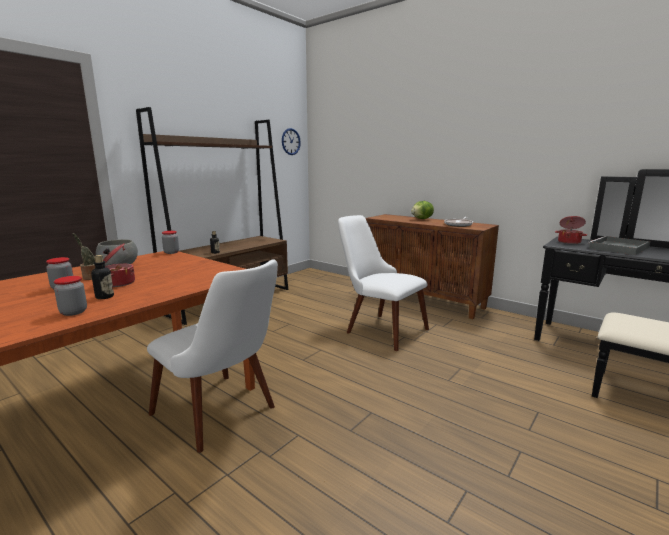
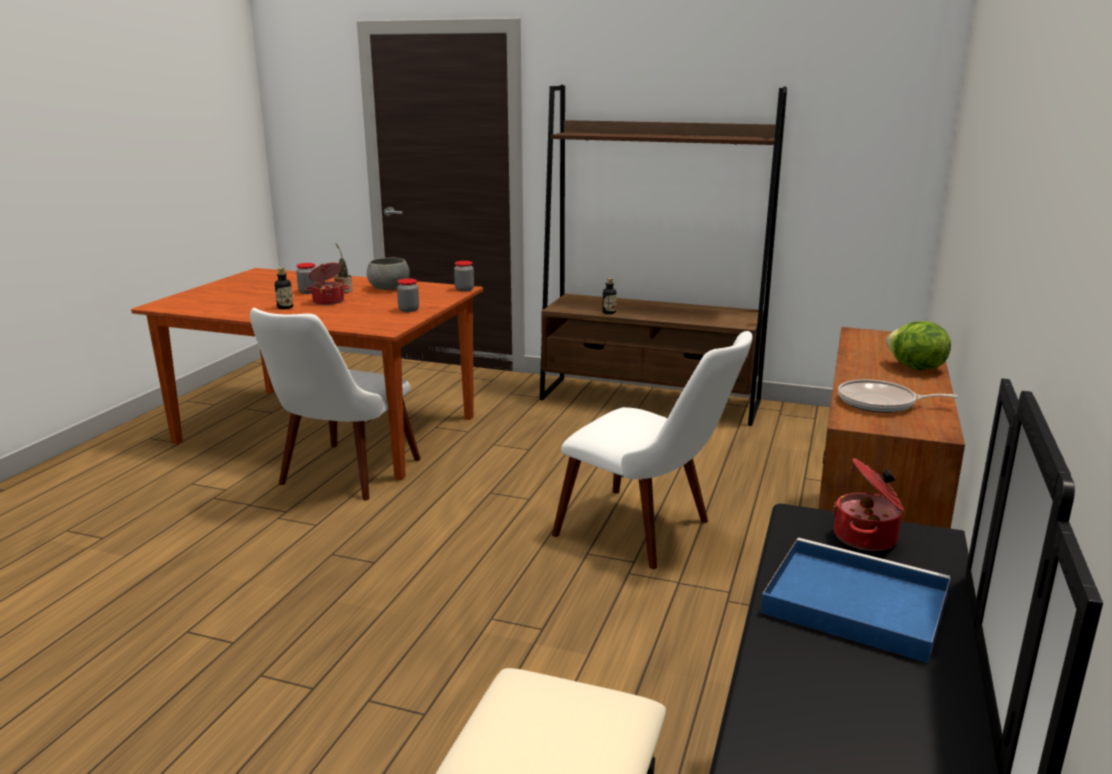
camera: 70 degrees right, 5 degrees up
jar [54,276,87,316] -> jar moved to [397,279,419,312]
wall clock [282,128,301,155] -> none
white chair [338,215,429,351] -> white chair turned 105 degrees clockwise [552,331,753,569]
grey tray [588,236,650,255] -> blue tray [761,538,951,663]

